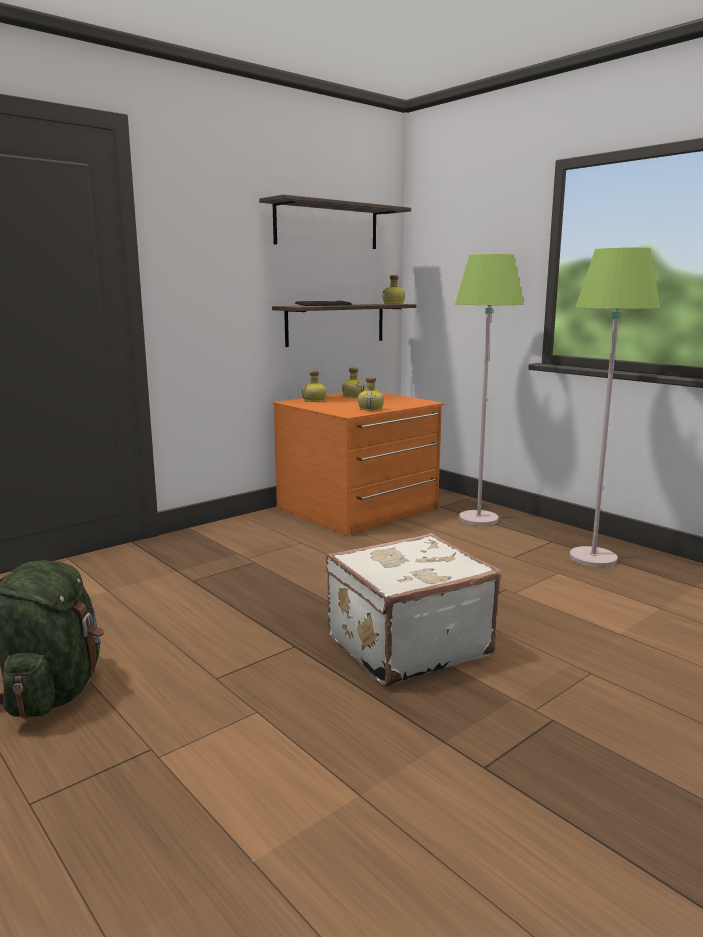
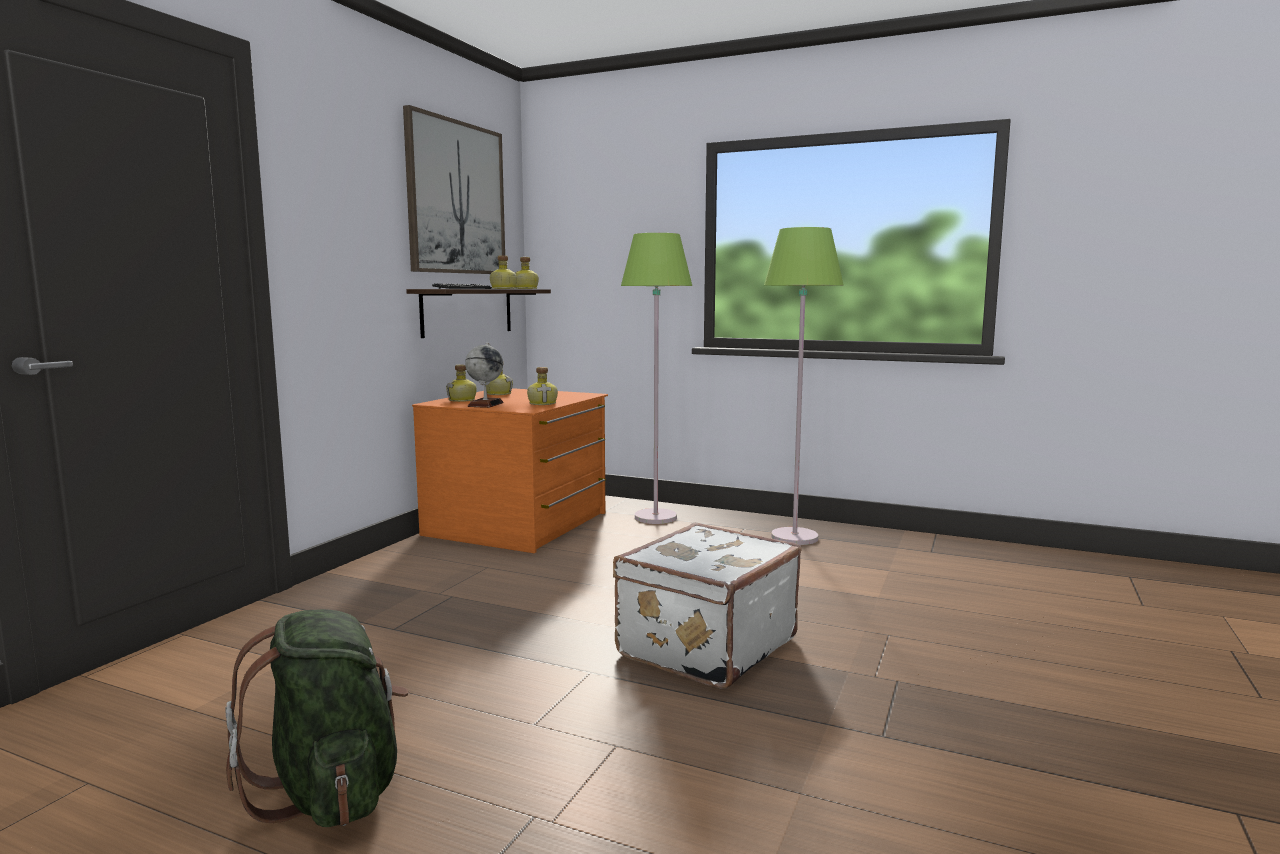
camera: 25 degrees left, 5 degrees down
shelf [259,195,411,249] -> picture [403,105,505,274]
none -> globe [465,342,504,408]
none -> bottle [490,255,517,289]

